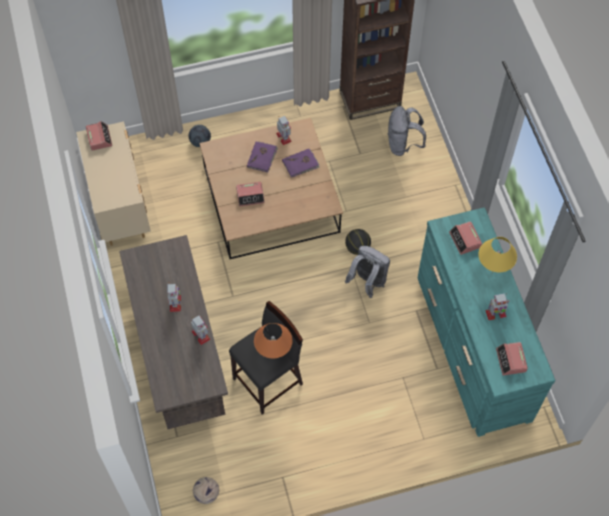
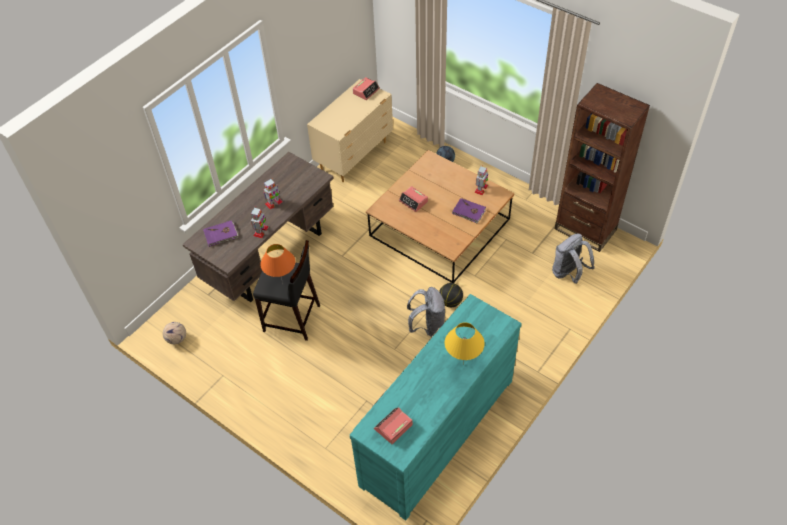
camera: 55 degrees right, 10 degrees down
purple book [247,141,278,172] -> purple book moved to [203,220,238,247]
alarm clock [449,221,482,255] -> none
toy robot [485,293,509,320] -> none

